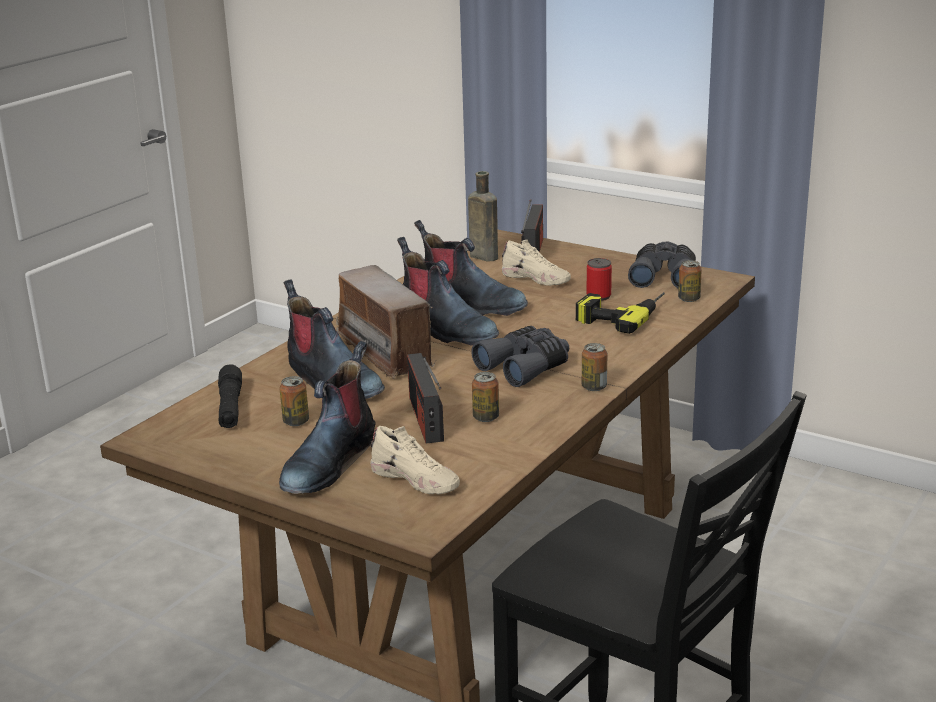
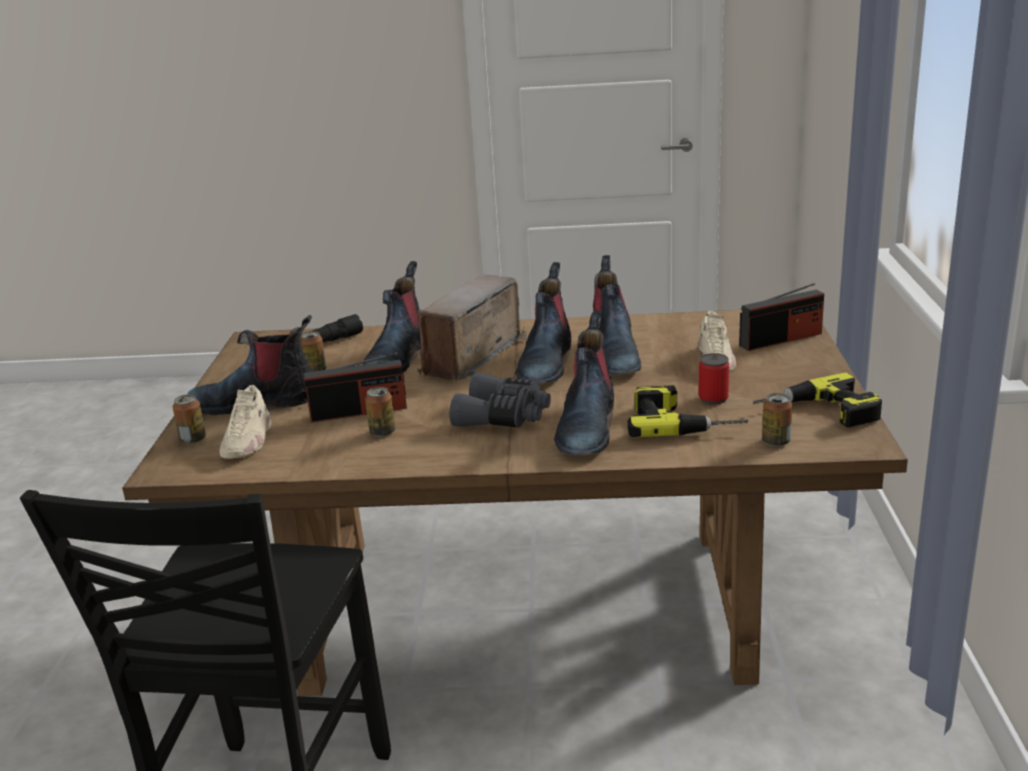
camera: 60 degrees right, 0 degrees up
radio [407,353,444,444] -> radio turned 150 degrees counterclockwise [304,352,407,422]
brown bottle [468,171,498,261] -> none
can [582,343,608,391] -> can moved to [173,394,206,444]
grey binoculars [628,241,696,289] -> power drill [753,372,882,428]
none -> boot [554,311,614,455]

